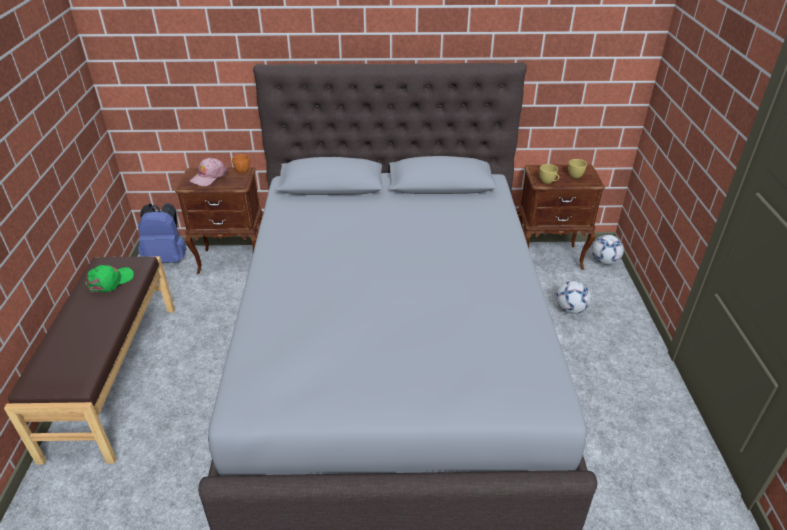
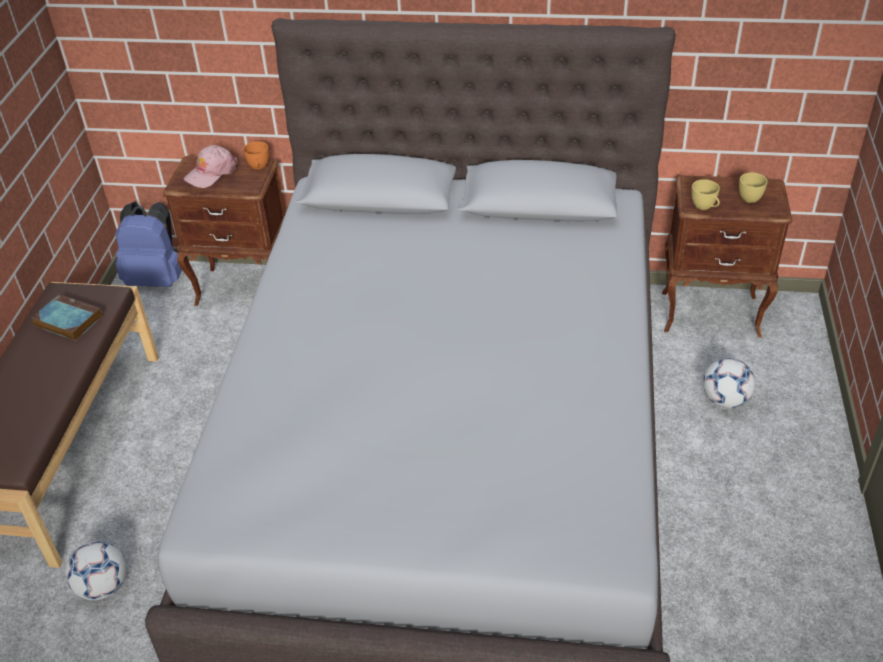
camera: 10 degrees right, 5 degrees up
green cap [85,265,134,292] -> book [32,294,103,341]
football [592,235,624,265] -> football moved to [65,541,127,600]

